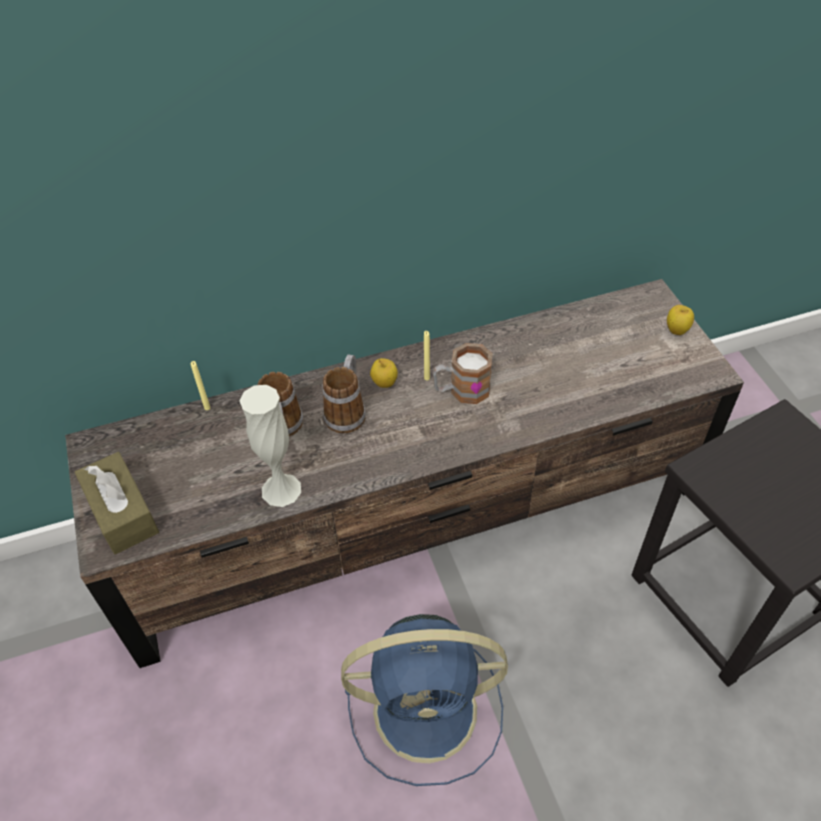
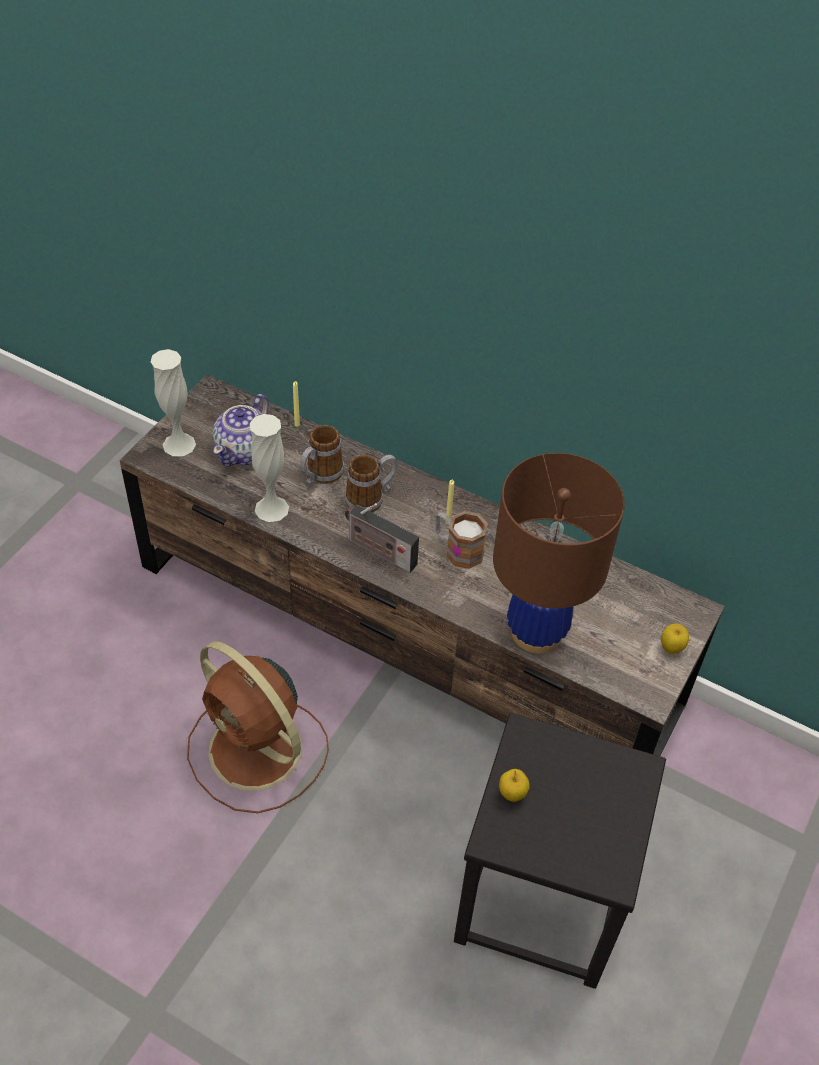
camera: 45 degrees right, 0 degrees up
brown tissue box [75,452,159,555] -> white vase [151,349,196,456]
blue fan [341,614,508,786] -> brown fan [187,641,329,813]
apple [370,358,398,388] -> apple moved to [499,769,530,802]
none -> teapot [212,394,269,466]
none -> radio [345,503,419,573]
none -> brown table lamp [493,453,625,653]

